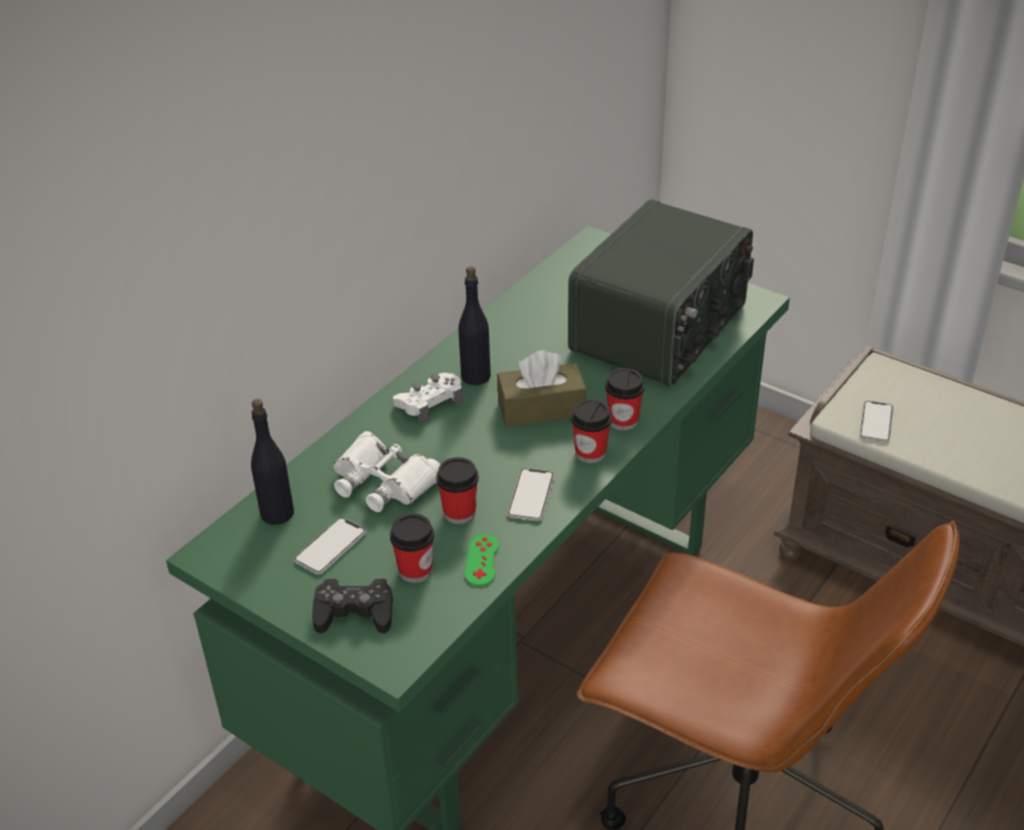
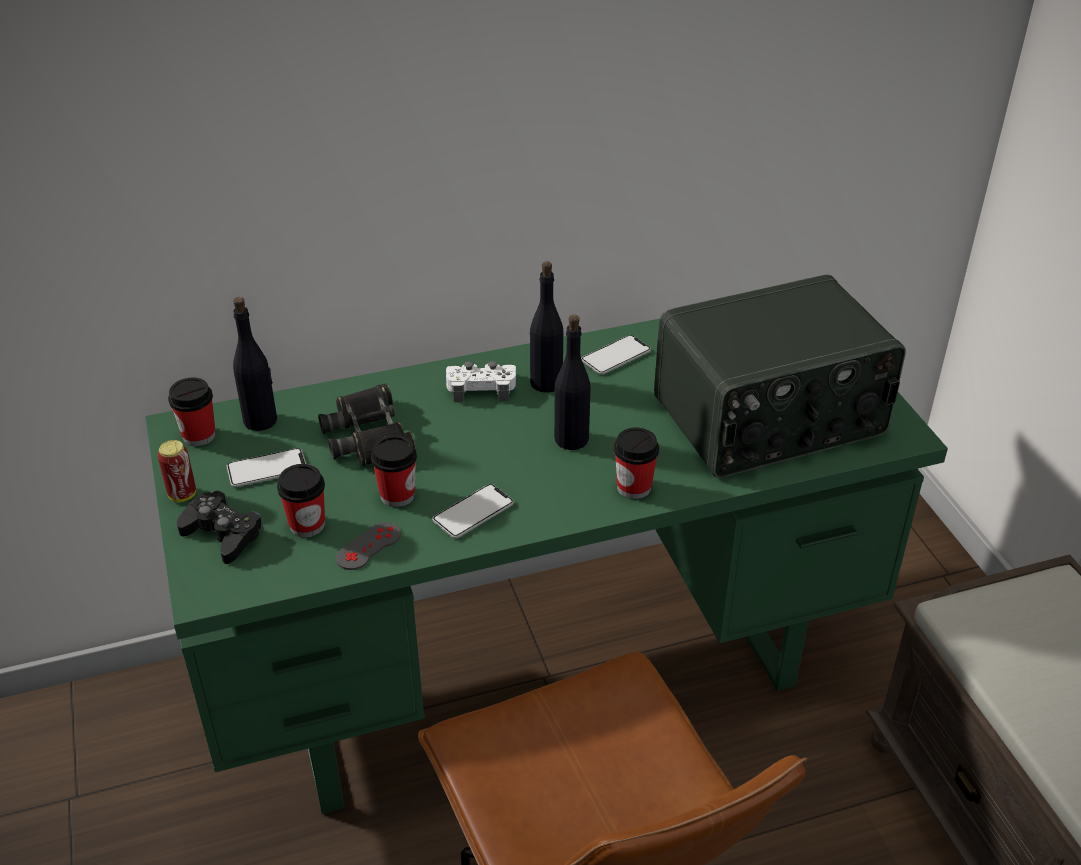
camera: 35 degrees right, 0 degrees up
white binoculars [333,431,441,512] -> black binoculars [318,383,416,466]
green game controller [464,534,499,586] -> grey game controller [336,522,401,570]
brown tissue box [497,350,586,427] -> black bottle [554,315,591,450]
cup [571,399,612,463] -> cup moved to [168,378,216,446]
phone [859,401,893,442] -> phone moved to [581,335,651,375]
none -> can [158,440,196,502]

